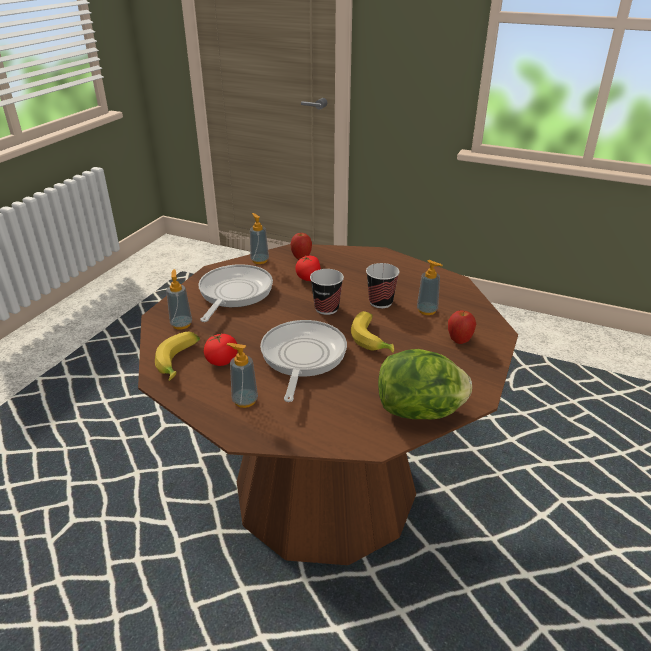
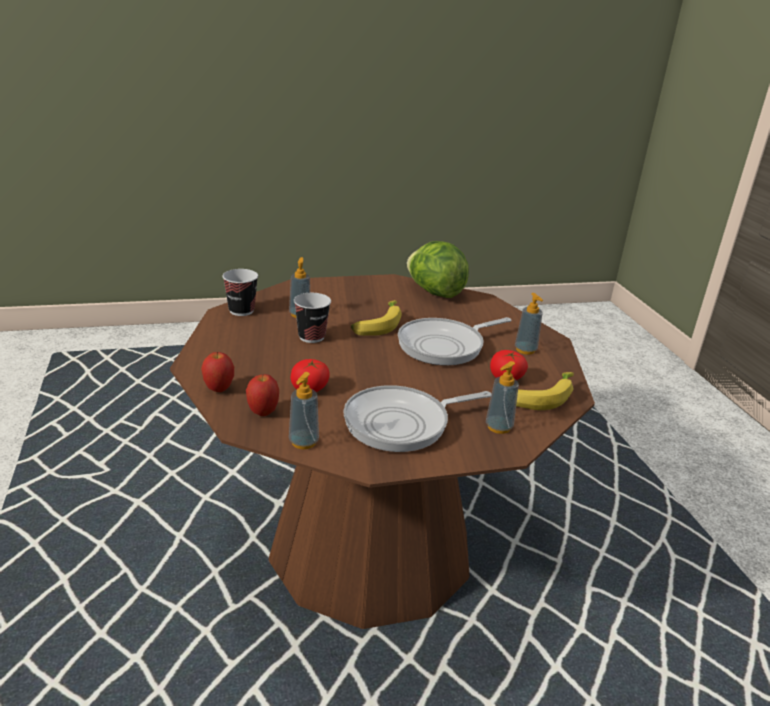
camera: 130 degrees left, 5 degrees down
cup [310,269,344,315] -> cup moved to [222,269,258,316]
apple [448,311,476,344] -> apple moved to [201,352,234,392]

